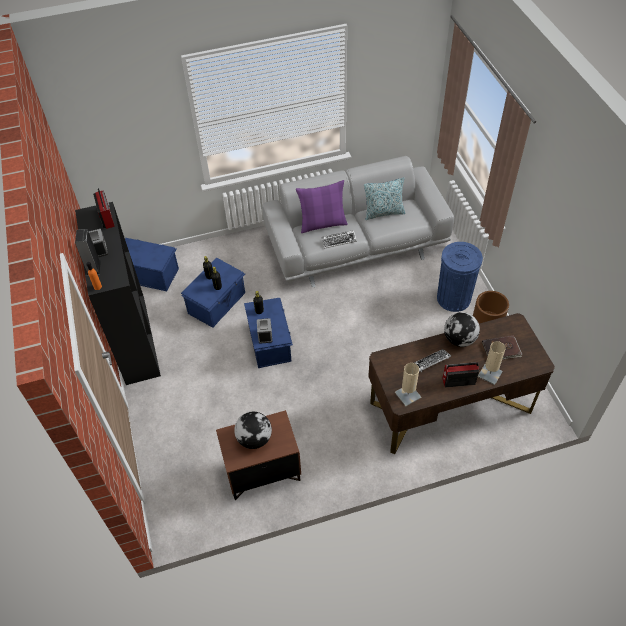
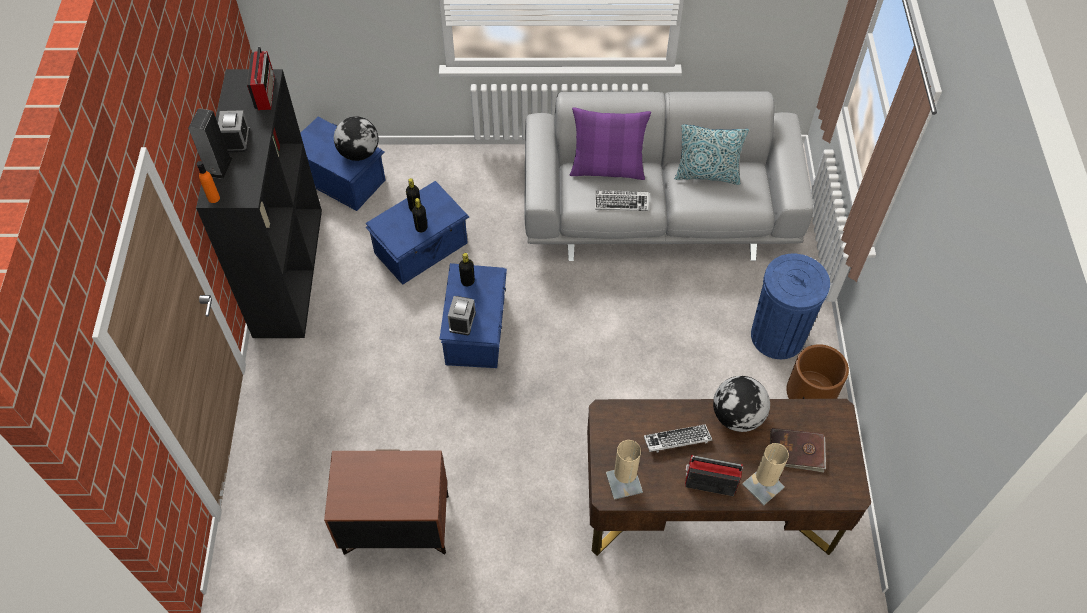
camera: 15 degrees right, 5 degrees up
globe [234,412,272,449] -> globe moved to [334,116,379,161]

